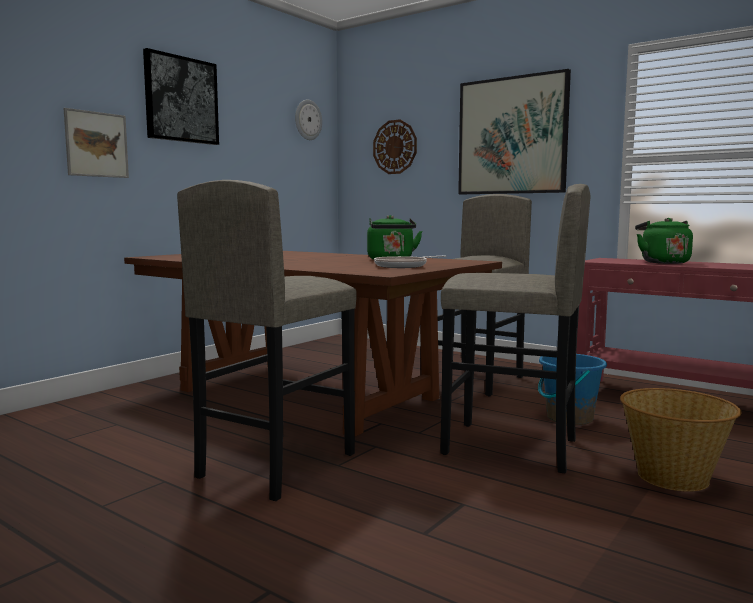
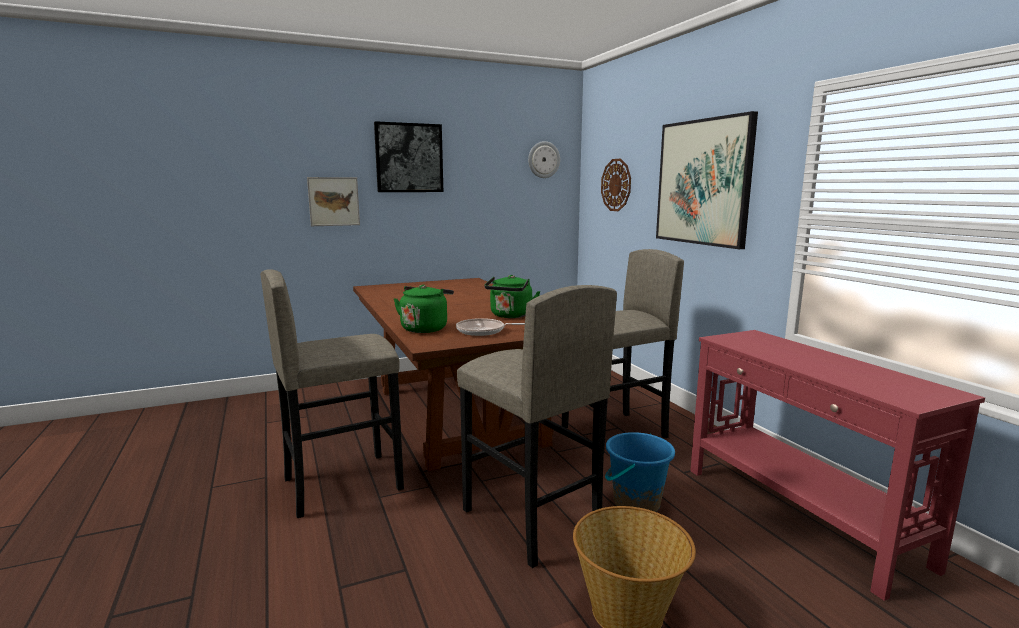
camera: 30 degrees right, 5 degrees up
green kettle [635,218,693,264] -> green kettle moved to [394,285,454,333]

